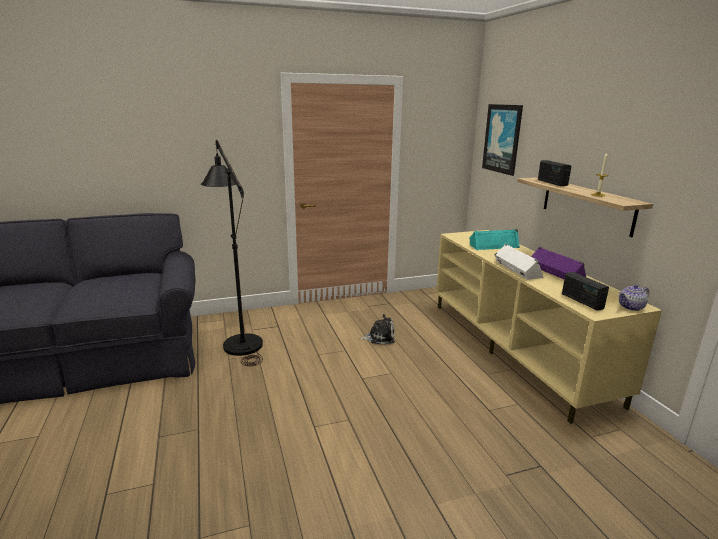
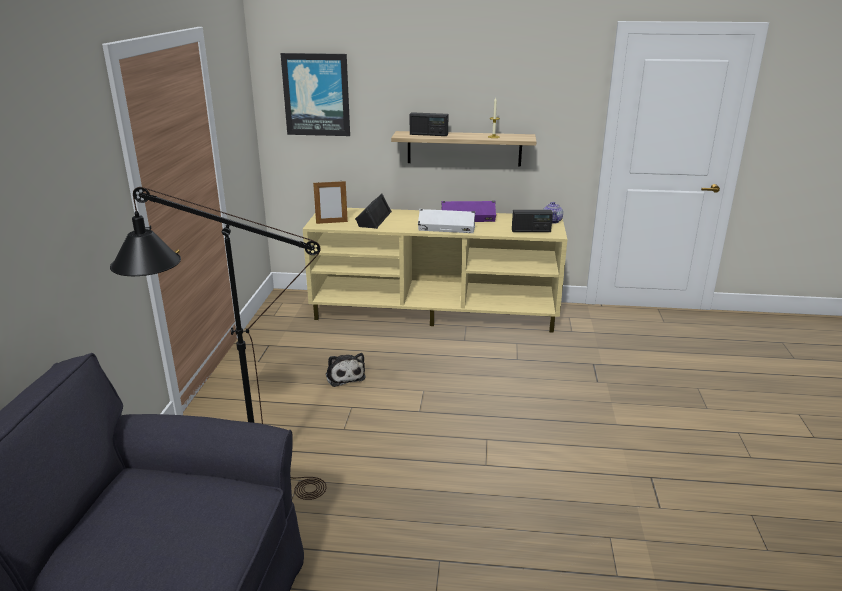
camera: 65 degrees left, 5 degrees up
plush toy [359,314,395,345] -> plush toy turned 135 degrees clockwise [326,353,366,387]
turquoise speaker [469,229,520,250] -> black speaker [355,193,392,229]
none -> picture frame [313,180,348,224]

